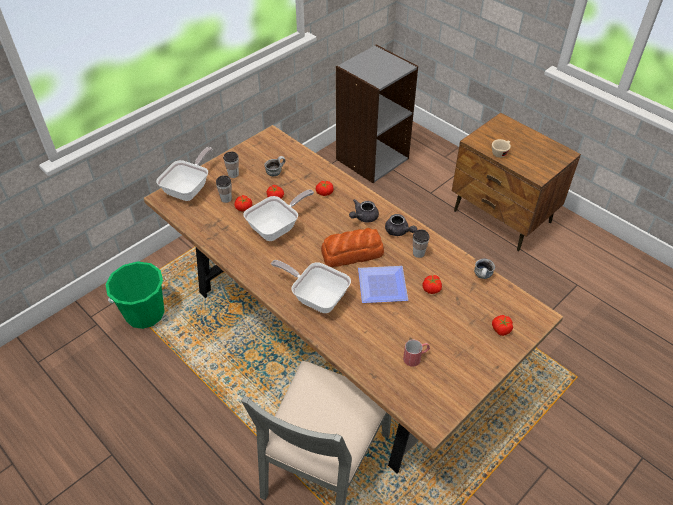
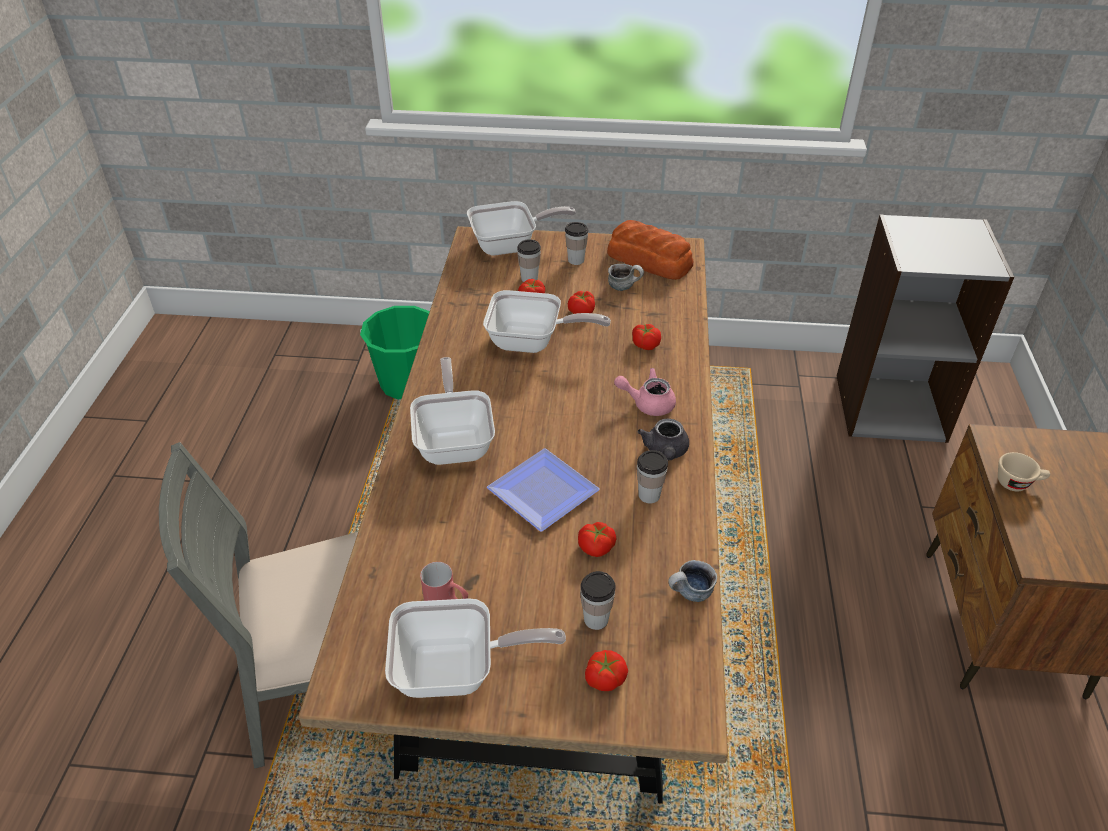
camera: 50 degrees right, 5 degrees down
bread [321,228,384,267] -> bread moved to [607,220,693,280]
grey teapot [349,199,379,223] -> pink teapot [614,368,676,416]
none -> frying pan [385,598,566,698]
none -> cup [580,571,616,630]

